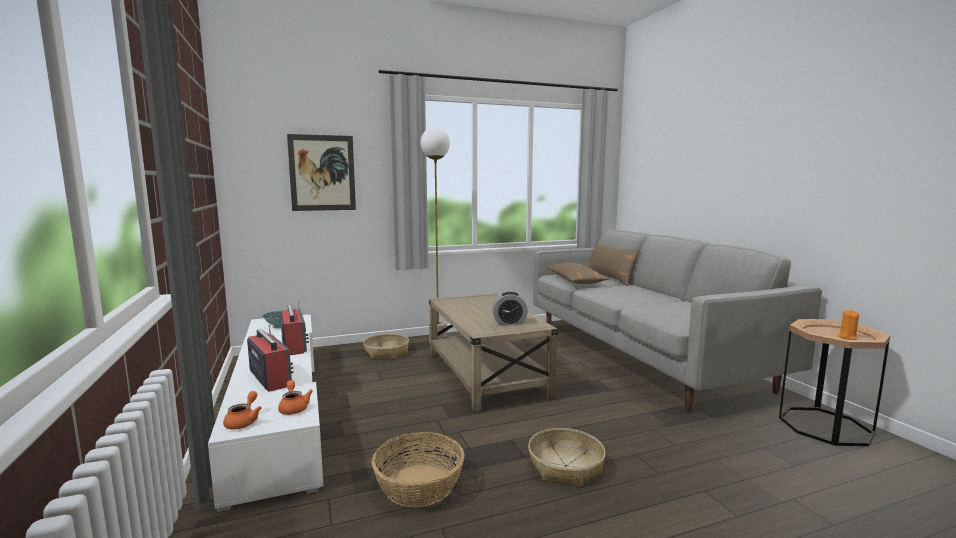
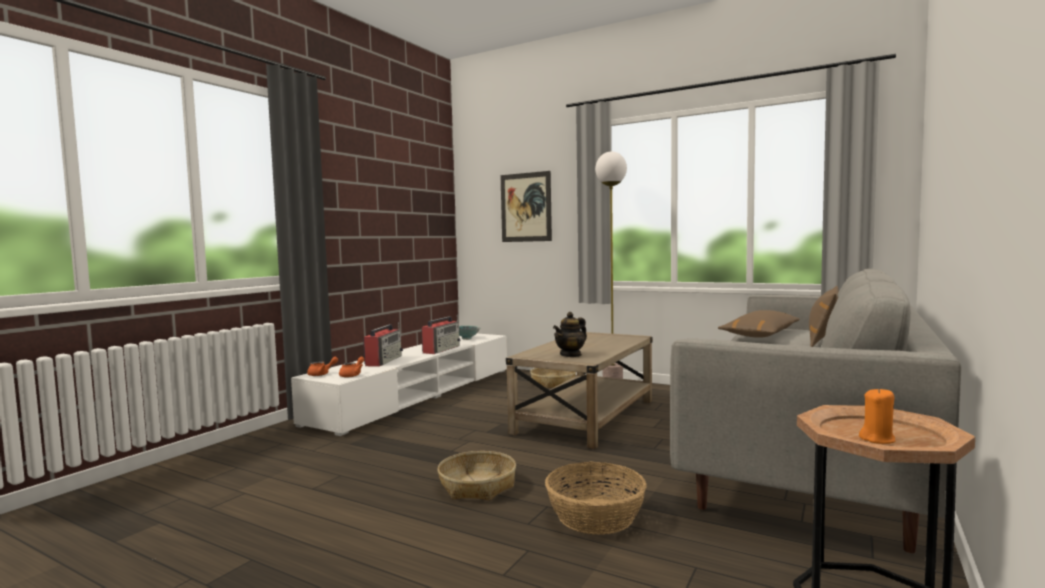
camera: 50 degrees right, 5 degrees down
basket [372,432,465,508] -> basket moved to [545,462,647,535]
alarm clock [492,292,528,325] -> teapot [553,312,587,357]

